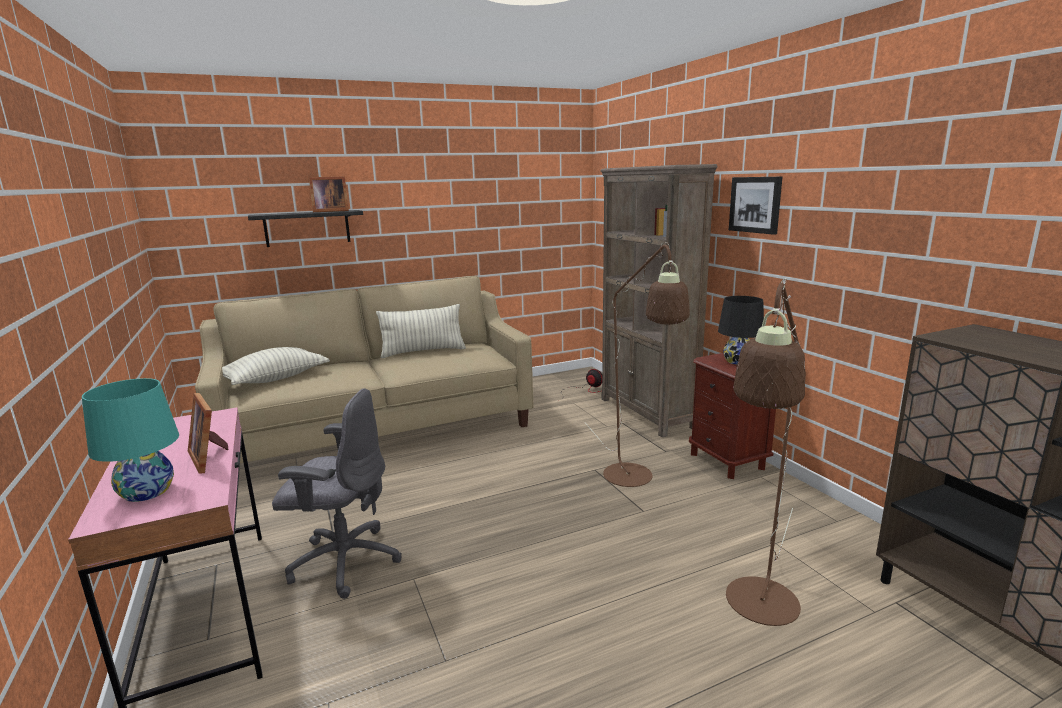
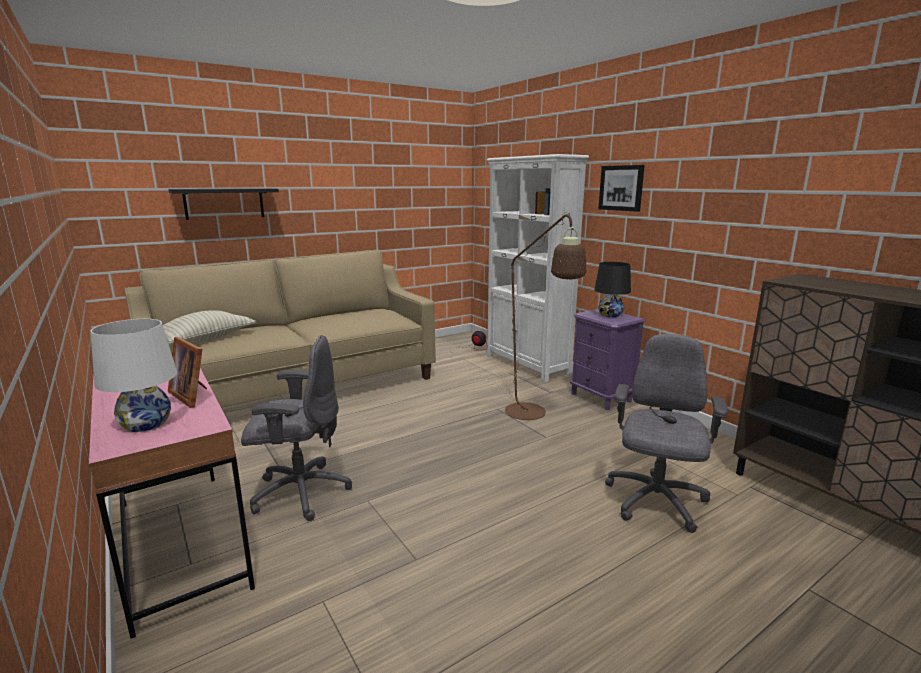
camera: 10 degrees left, 0 degrees up
turquoise table lamp [82,378,179,502] -> white table lamp [90,319,177,432]
picture frame [309,176,349,212] -> none
pillow [376,304,466,358] -> none
brown bookcase [600,164,718,437] -> white bookcase [487,154,589,382]
brown nightstand [689,353,776,479] -> purple nightstand [570,309,645,410]
brown floor lamp [726,278,806,626] -> grey office chair [605,334,728,533]

